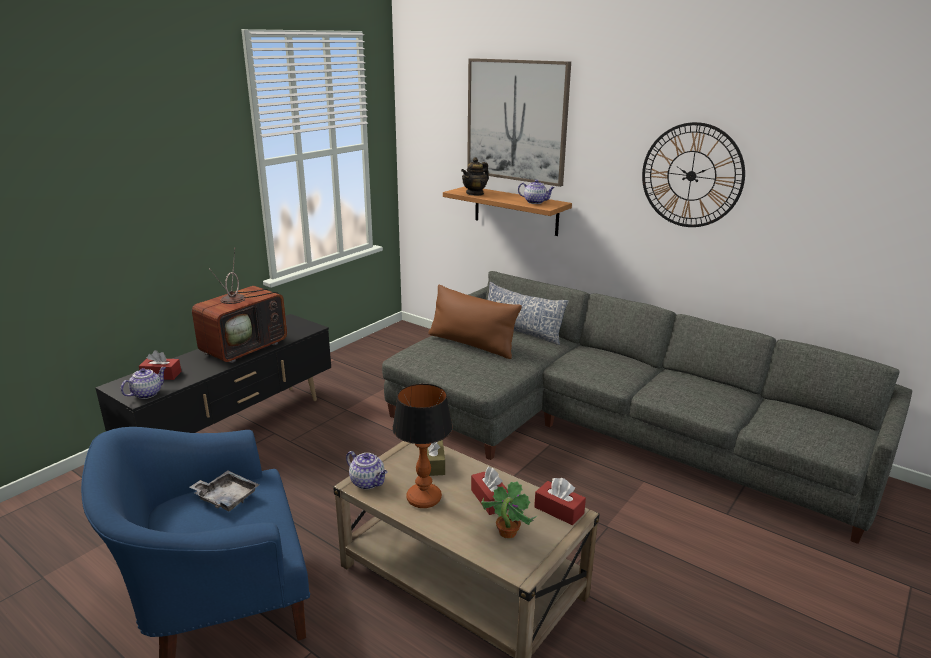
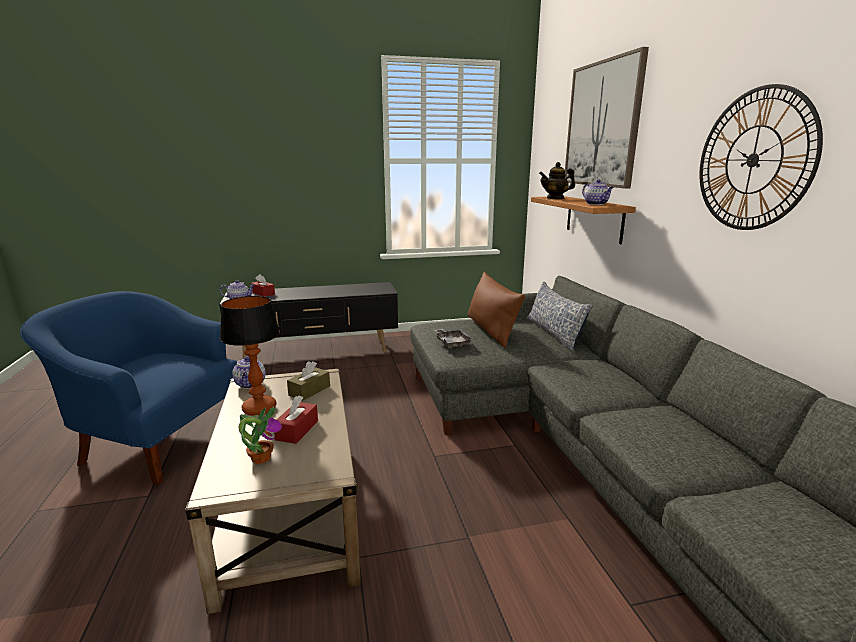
camera: 40 degrees right, 5 degrees down
grey tray [190,470,259,511] -> grey tray moved to [435,329,474,347]
television [192,248,287,363] -> none
red tissue box [534,478,586,525] -> none

